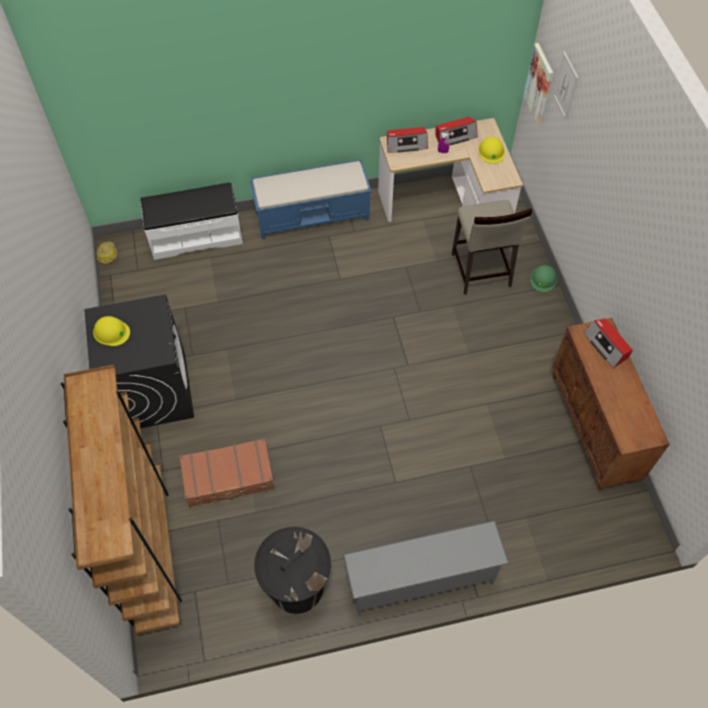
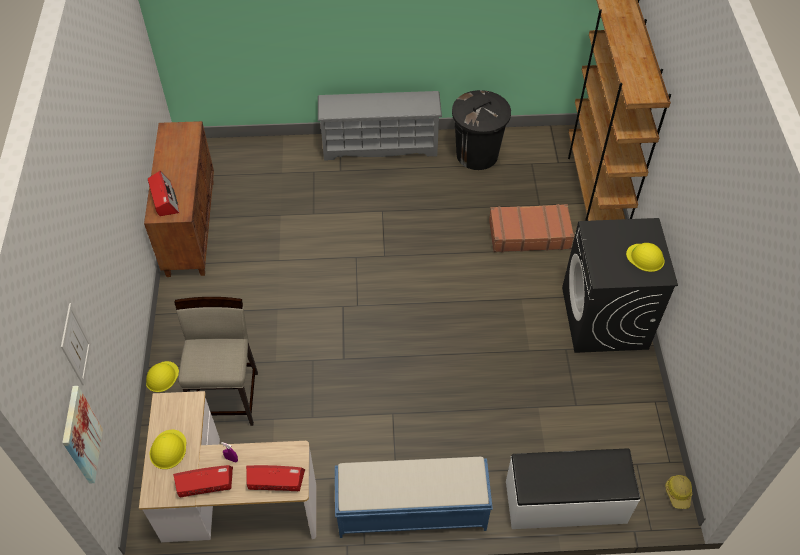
camera: 170 degrees left, 5 degrees down
green hard hat [531,265,557,292] -> yellow hard hat [146,361,179,392]

